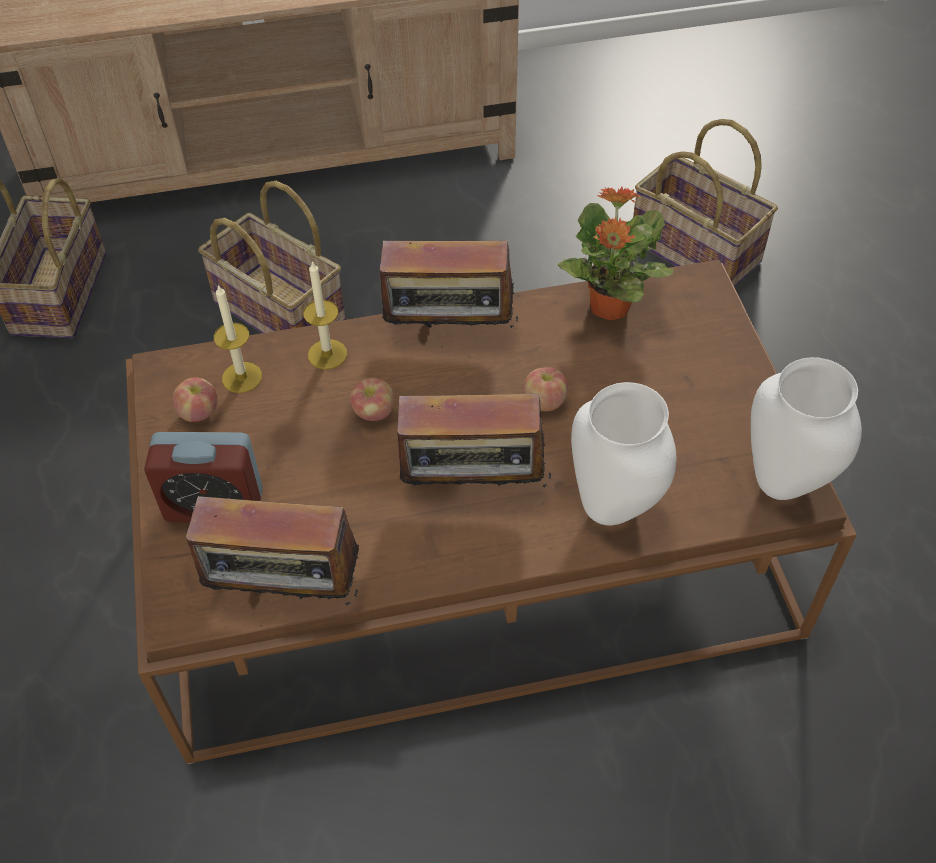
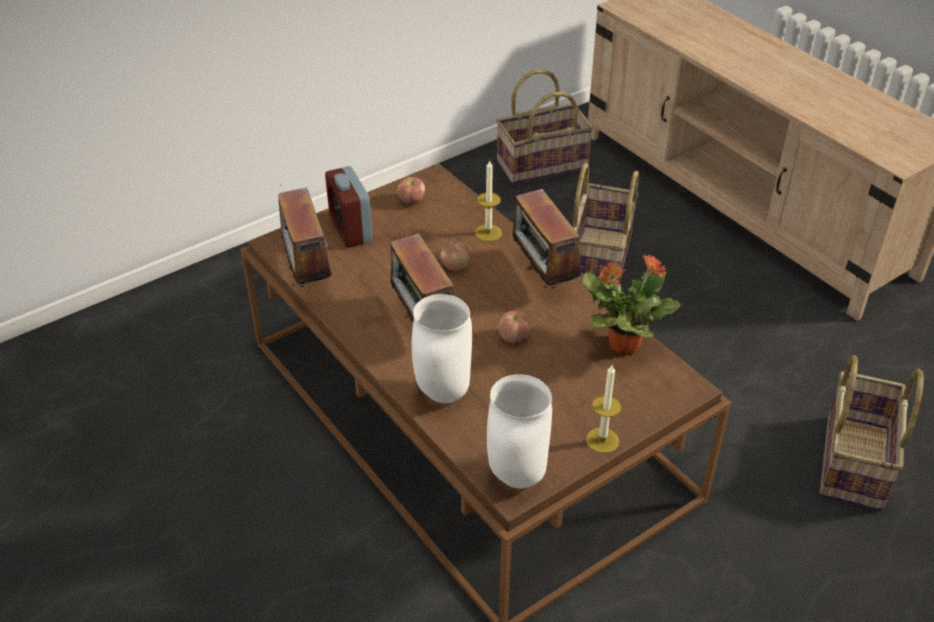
camera: 65 degrees right, 10 degrees down
candle [214,284,262,393] -> candle moved to [586,365,622,453]

